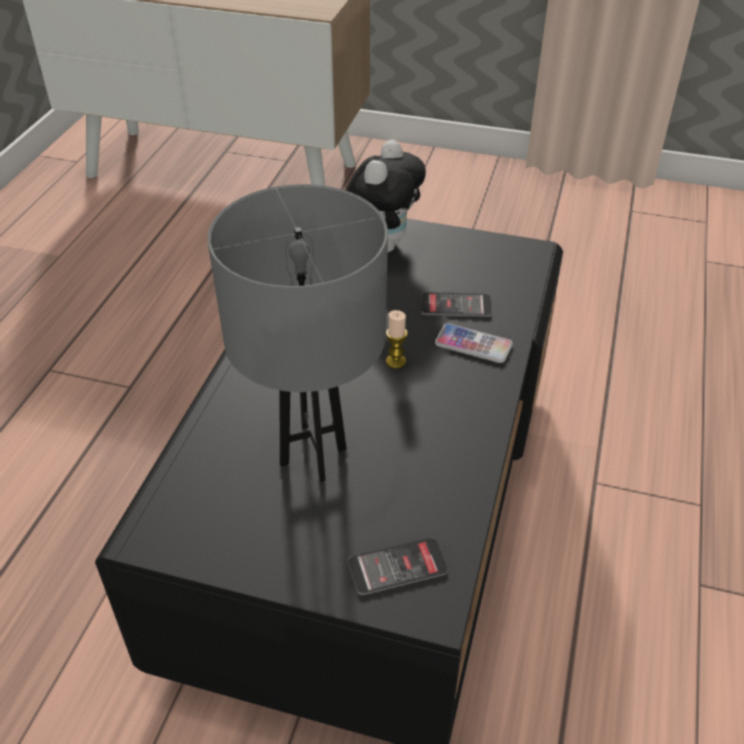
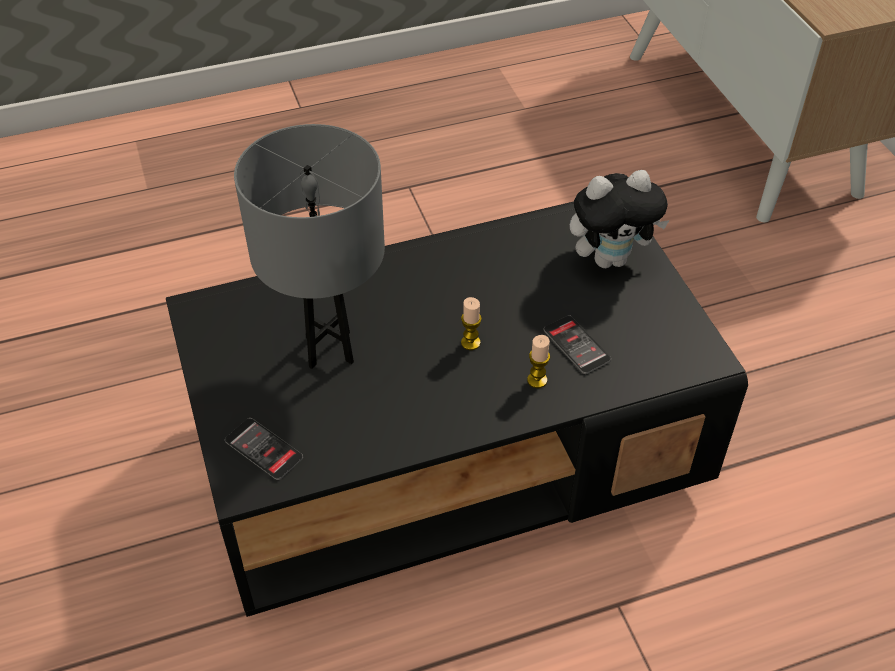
camera: 55 degrees right, 5 degrees up
phone [435,323,513,363] -> candle [527,335,550,388]

